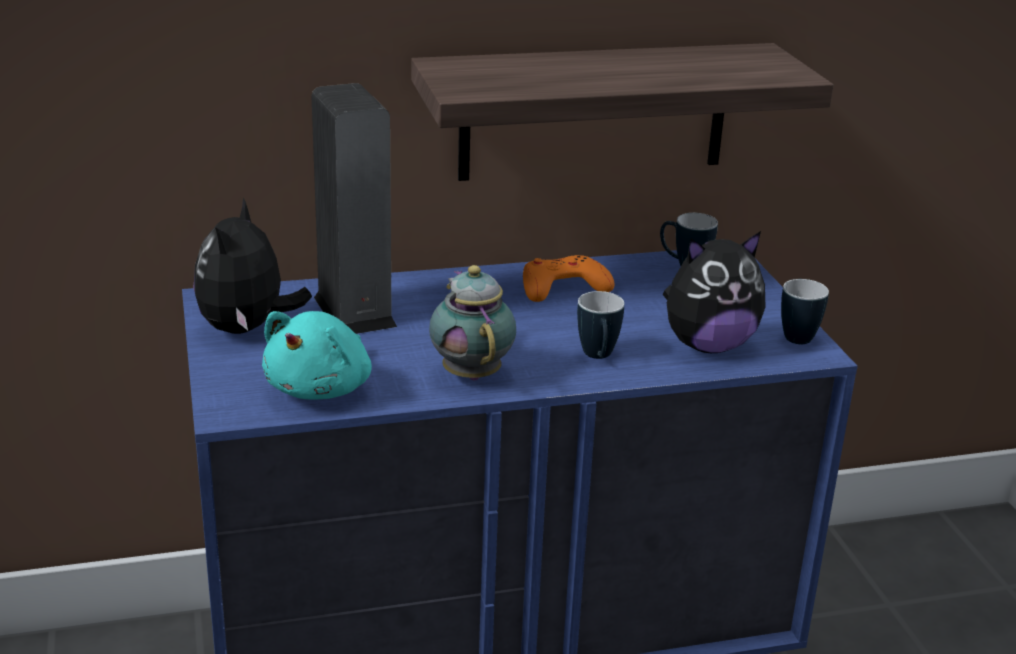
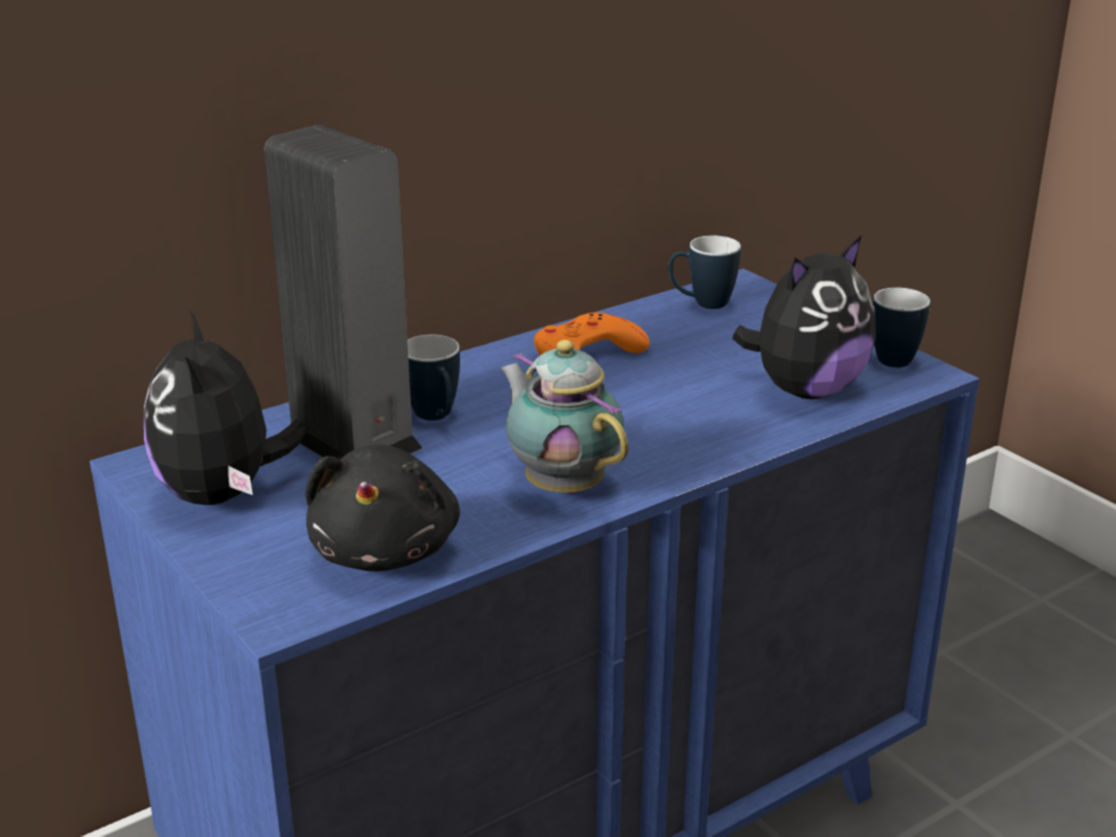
camera: 20 degrees left, 0 degrees up
turquoise plush toy [262,311,372,400] -> black plush toy [305,444,460,571]
shelf [411,43,834,181] -> none
mug [577,291,624,359] -> mug moved to [407,335,460,421]

